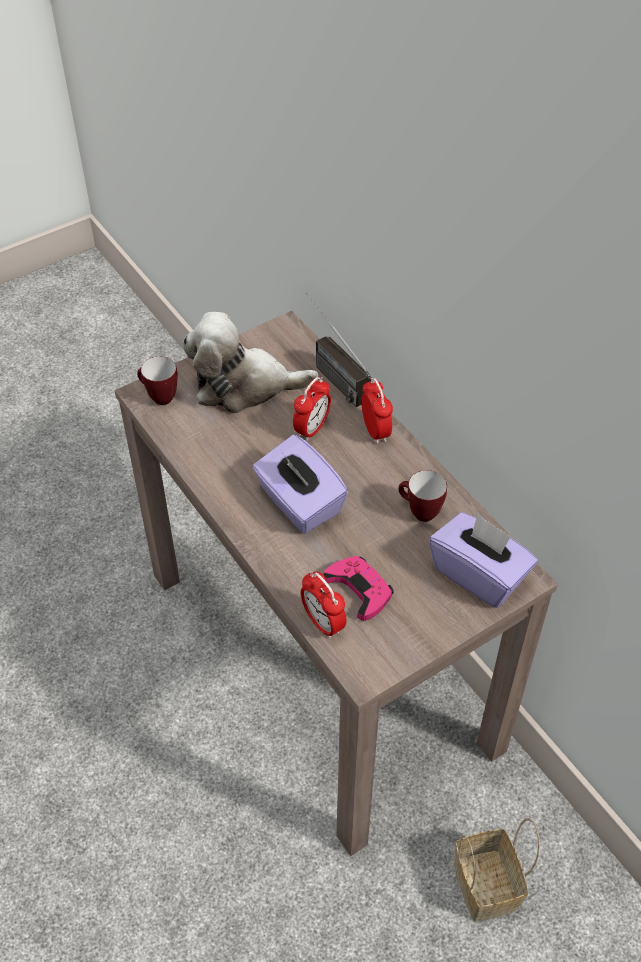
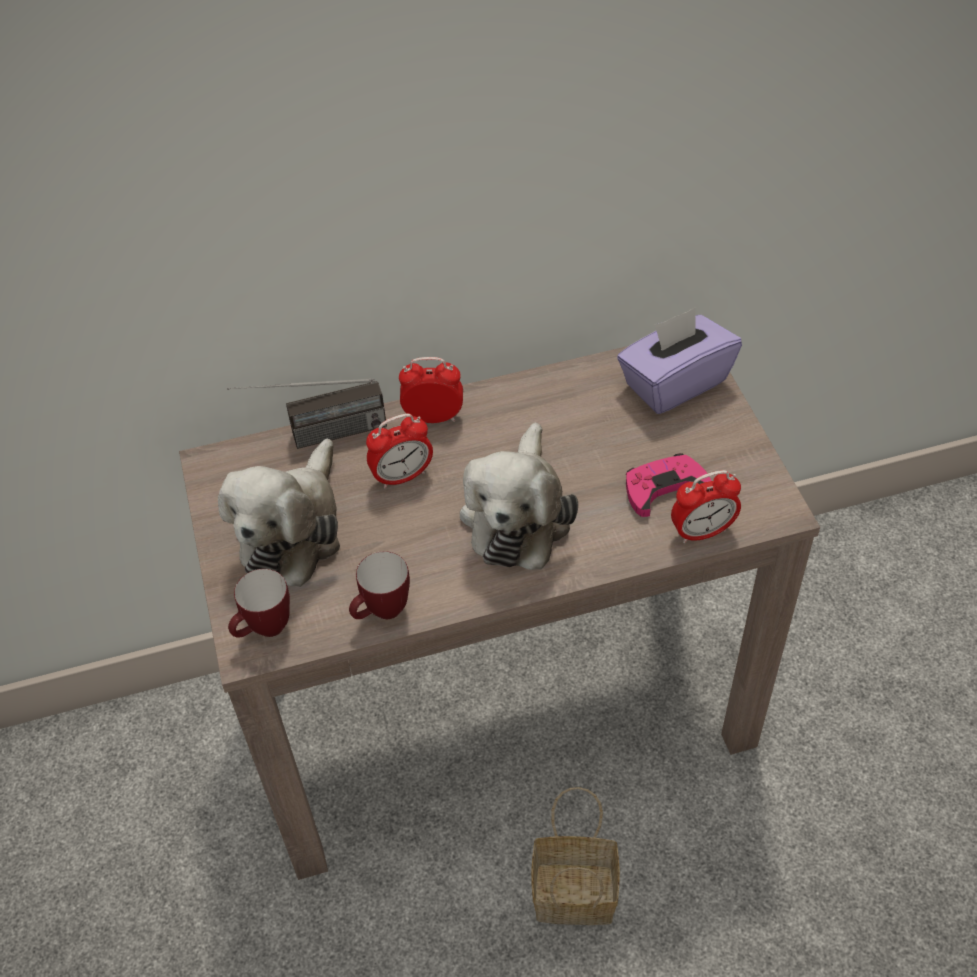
camera: 70 degrees left, 0 degrees up
purple tissue box [253,435,348,534] -> plush toy [460,423,578,570]
alarm clock [293,377,331,442] -> alarm clock turned 105 degrees clockwise [366,414,433,489]
mug [398,470,447,522] -> mug moved to [349,551,410,619]
basket [454,818,540,922] -> basket moved to [531,787,620,925]

